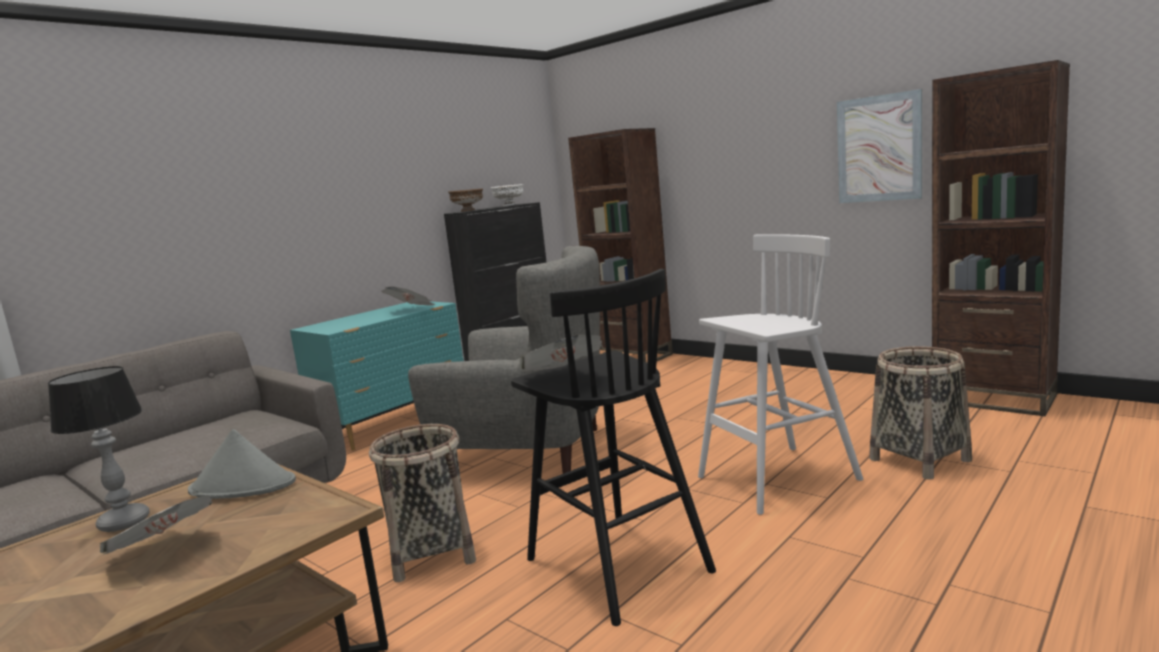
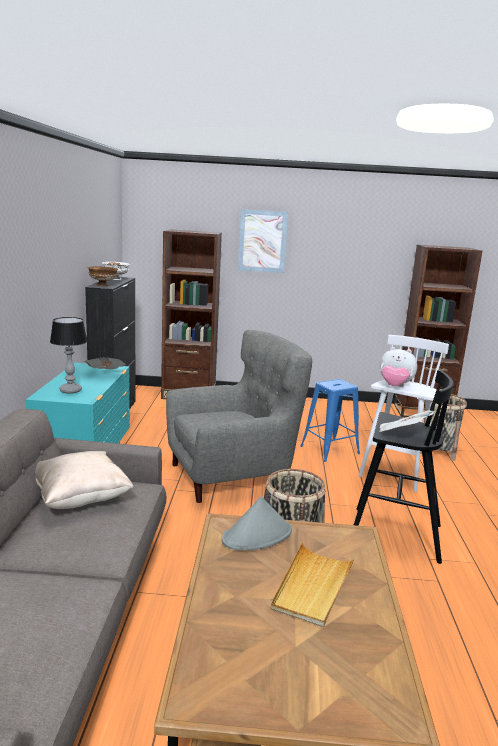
camera: 40 degrees left, 5 degrees up
table lamp [48,366,150,532] -> table lamp moved to [50,317,88,394]
newspaper [100,495,213,555] -> beige tray [271,542,355,627]
picture [837,89,922,203] -> picture moved to [238,209,288,273]
none -> beige pillow [35,451,134,509]
none -> blue stool [300,379,360,462]
none -> plush toy [380,347,417,387]

